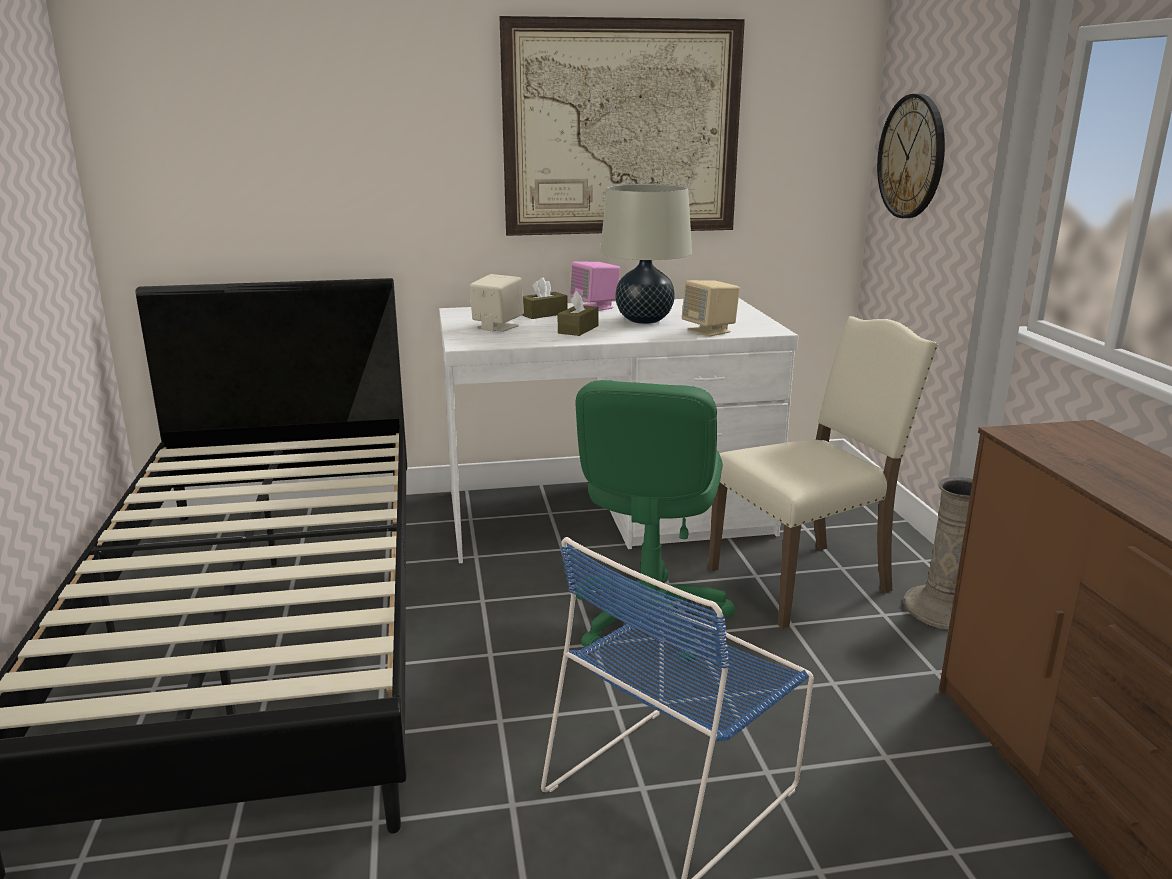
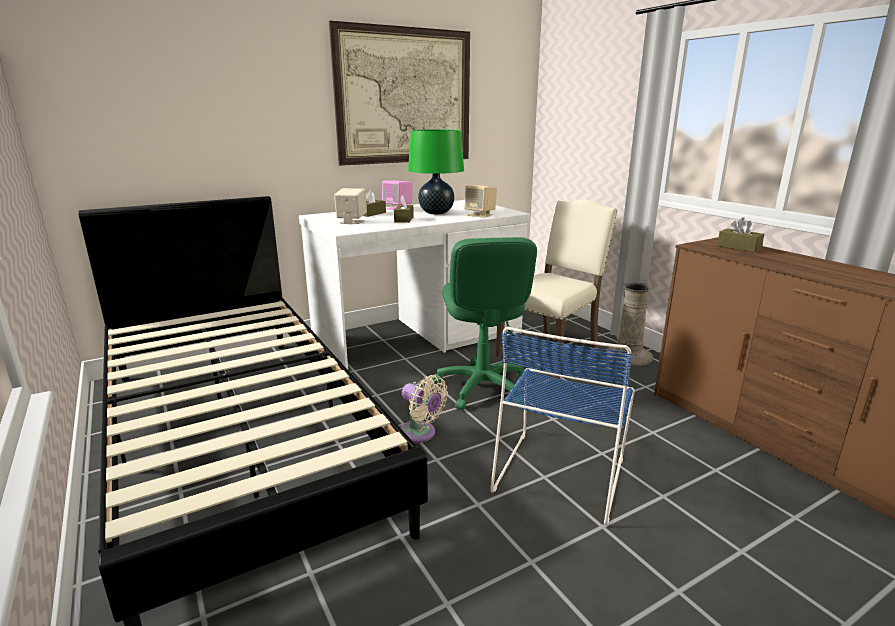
camera: 20 degrees left, 0 degrees up
beige table lamp [600,184,692,324] -> green table lamp [408,129,464,214]
wall clock [877,94,945,218] -> none
none -> beige fan [400,375,448,443]
none -> brown tissue box [717,217,764,253]

